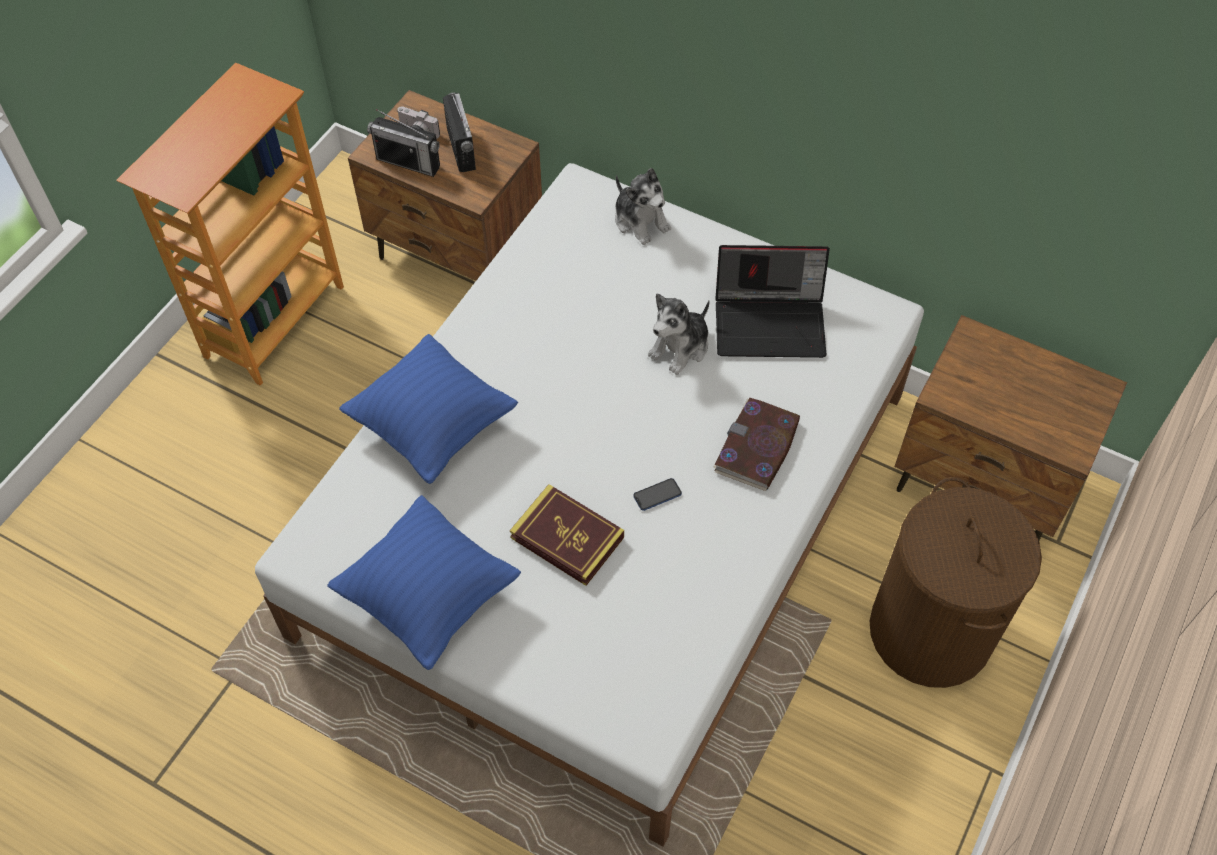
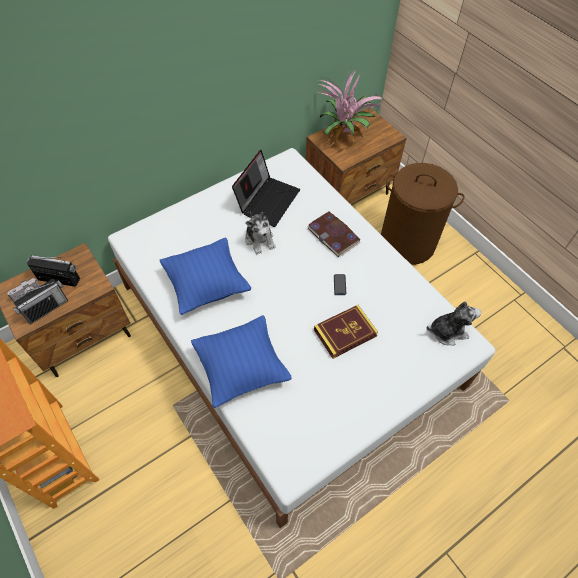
camera: 65 degrees left, 0 degrees up
blue pillow [327,495,521,670] -> blue pillow moved to [160,237,251,315]
plush toy [615,168,671,245] -> plush toy moved to [426,301,481,346]
none -> potted plant [317,70,382,148]

